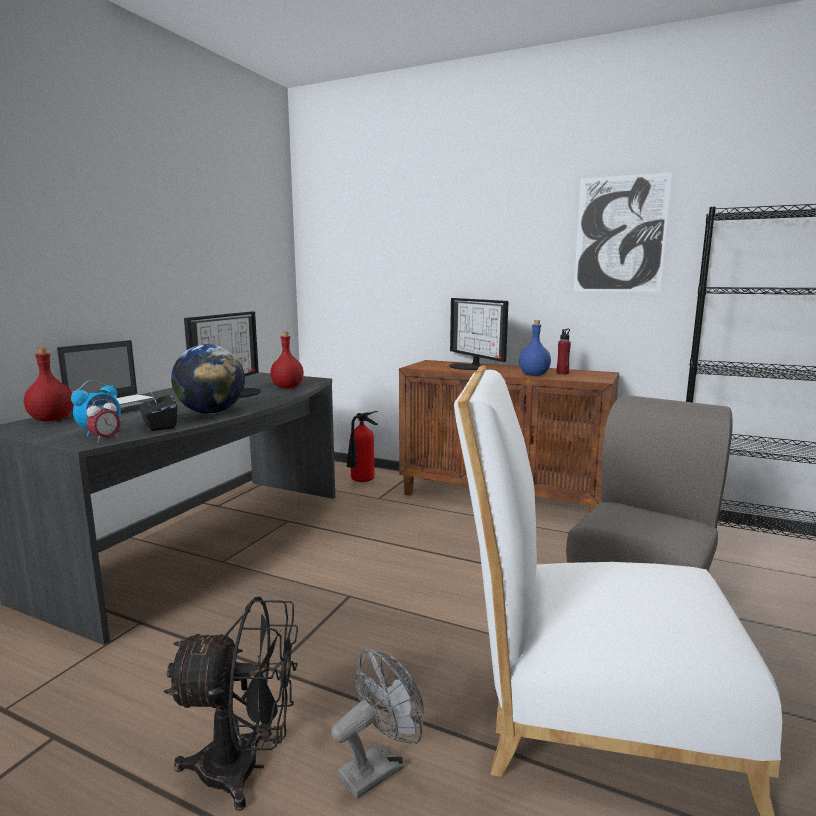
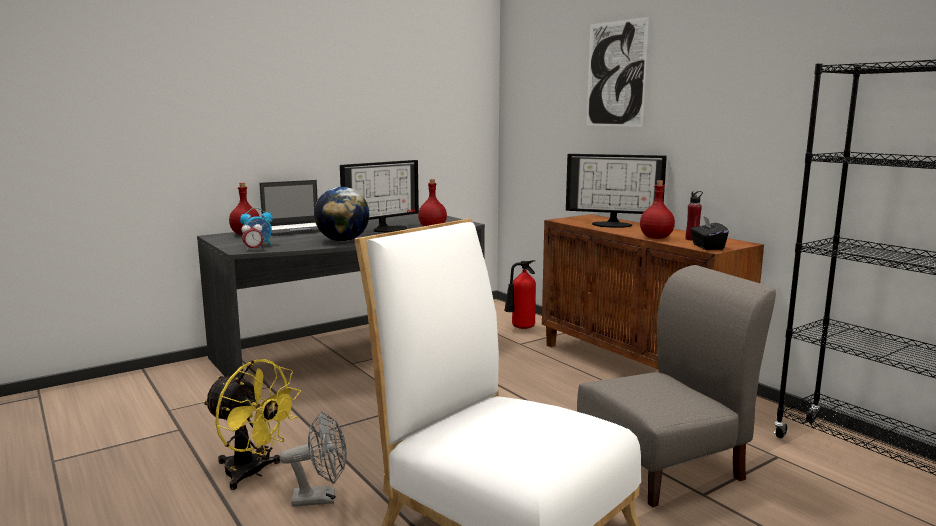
camera: 30 degrees right, 0 degrees up
black tissue box [138,388,177,431] -> black tissue box moved to [690,217,729,250]
black fan [163,597,298,811] -> yellow fan [203,359,301,490]
monitor [449,298,508,370] -> monitor turned 75 degrees counterclockwise [566,154,667,228]
blue bottle [519,320,551,376] -> red bottle [640,180,675,239]
picture [574,172,672,292] -> picture moved to [587,17,649,127]

